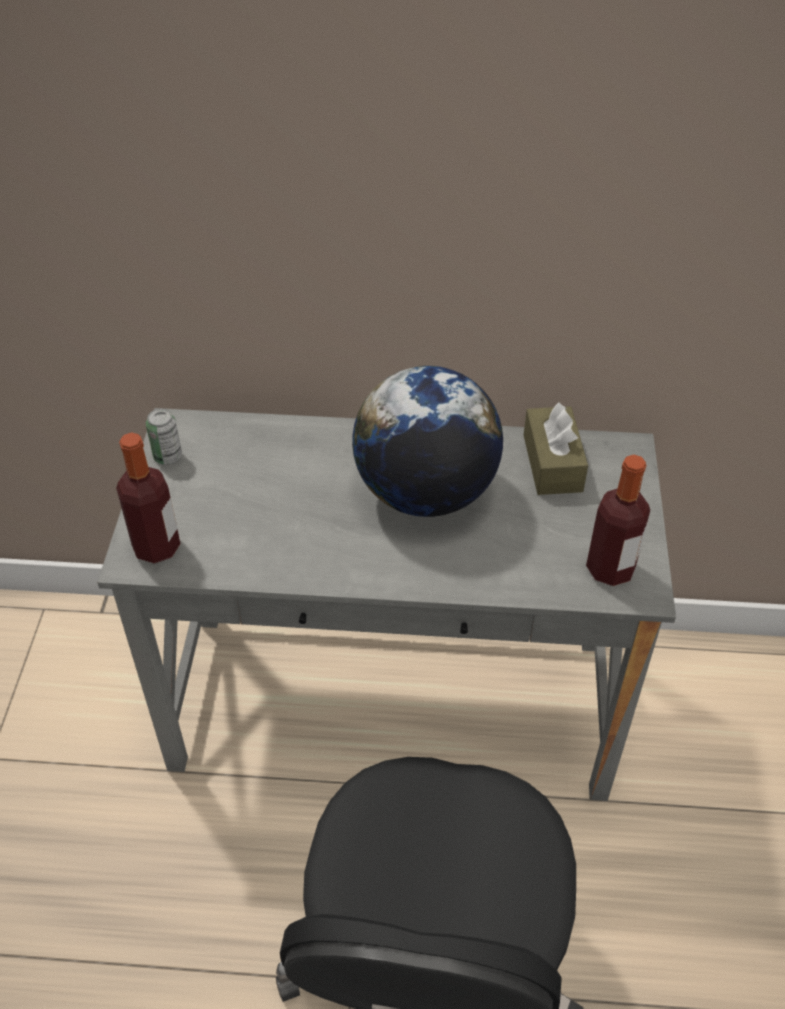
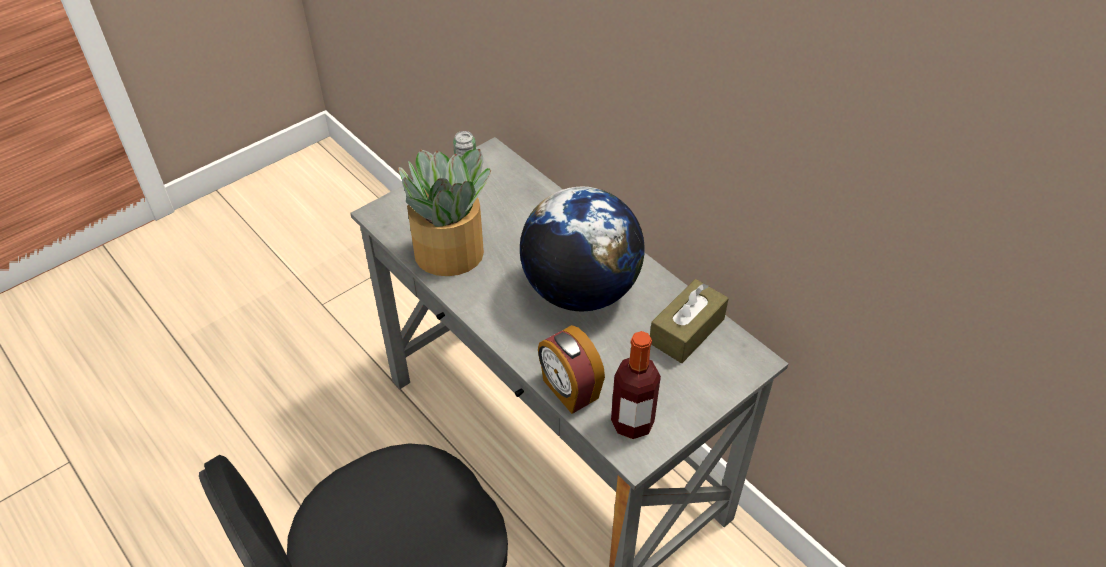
camera: 45 degrees right, 0 degrees up
bottle [116,432,181,564] -> none
none -> potted plant [398,149,491,276]
none -> alarm clock [538,325,605,414]

